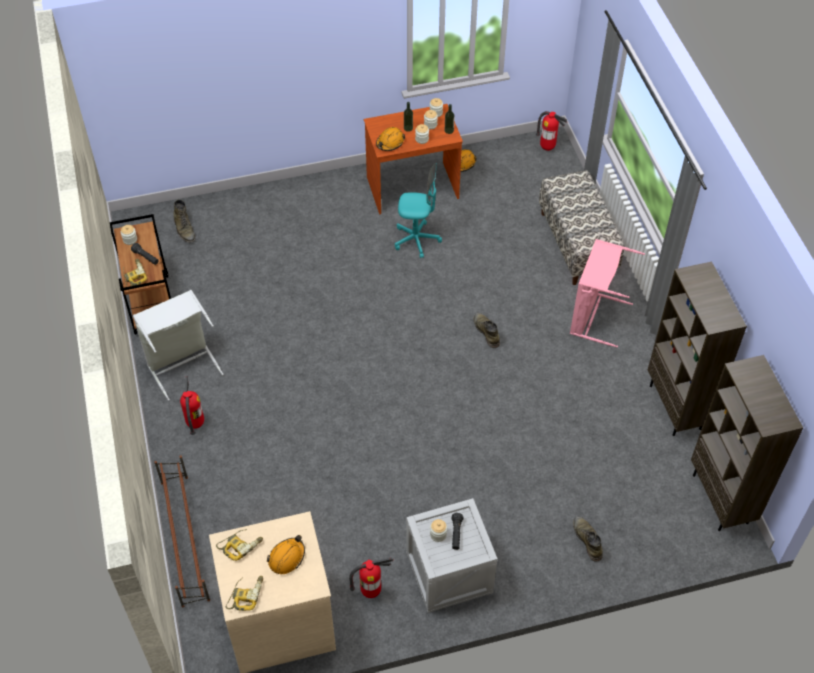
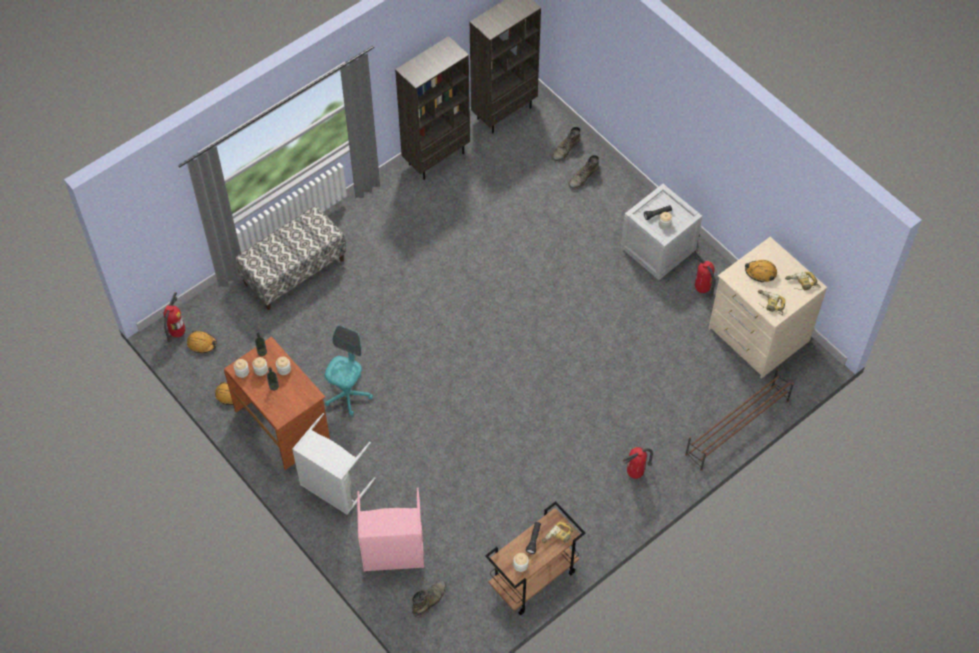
camera: 115 degrees left, 5 degrees up
grey laundry basket [133,290,224,401] -> grey laundry basket moved to [292,413,375,515]
orange hard hat [376,127,405,151] -> orange hard hat moved to [187,330,217,353]
turquoise office chair [395,163,442,258] -> turquoise office chair turned 45 degrees clockwise [325,325,373,416]
green boot [473,313,500,348] -> green boot moved to [552,127,581,162]
pink laundry basket [570,239,645,347] -> pink laundry basket moved to [357,488,424,572]

